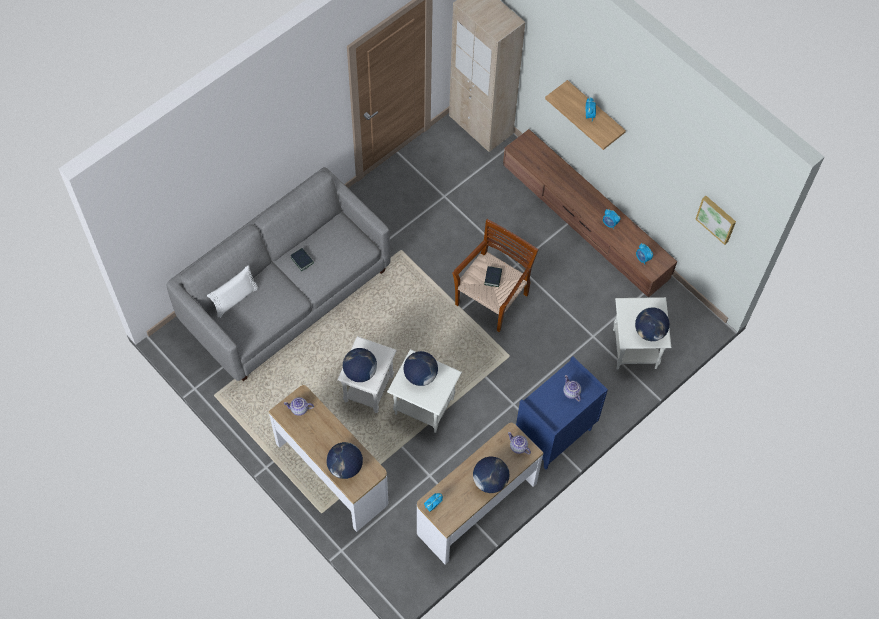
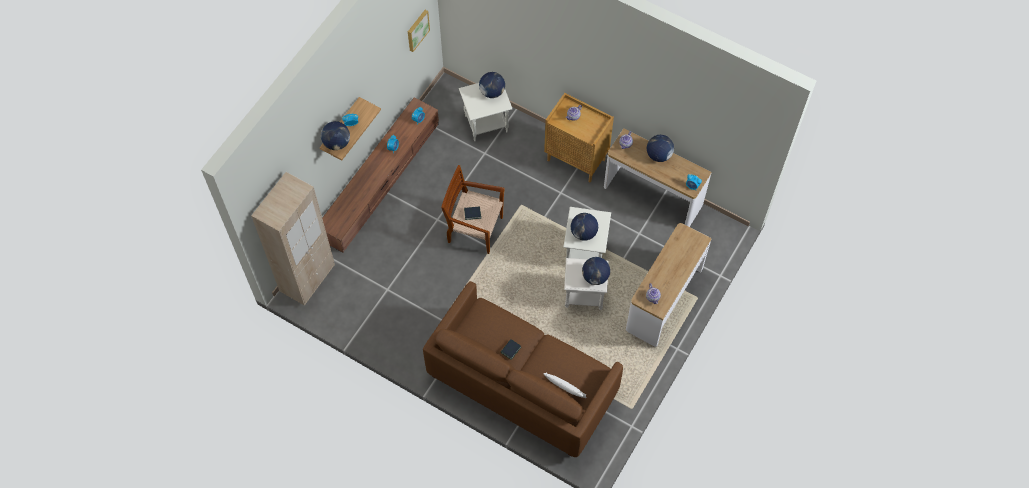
camera: 105 degrees left, 0 degrees up
grey sofa [167,167,391,381] -> brown sofa [423,281,623,457]
globe [326,442,363,479] -> globe moved to [321,121,350,150]
blue cabinet [516,356,608,470] -> brown cabinet [544,93,614,183]

